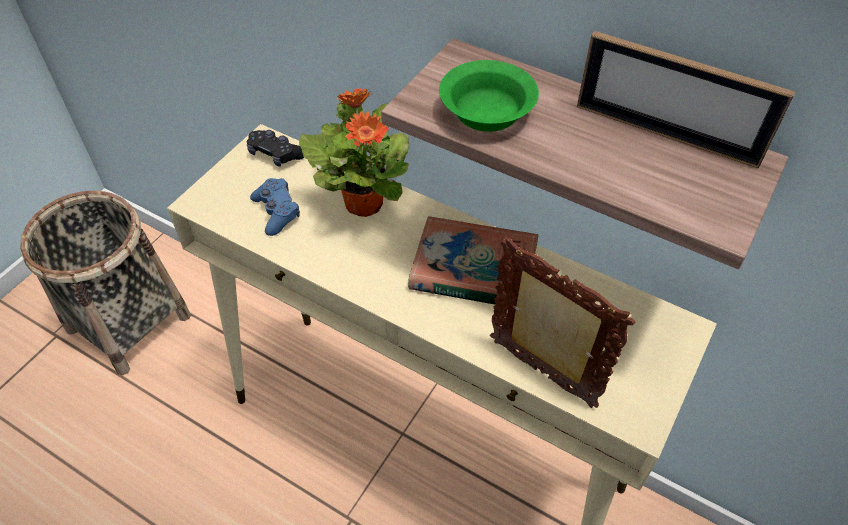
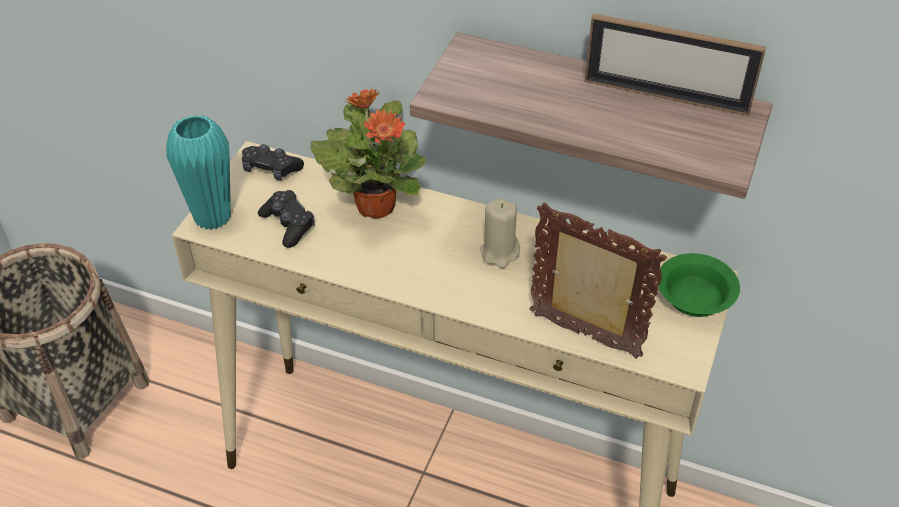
camera: 10 degrees left, 5 degrees down
blue game controller [250,178,300,236] -> black game controller [258,190,315,248]
book [408,216,538,305] -> beige candle [480,198,520,268]
green bowl [439,60,539,132] -> green bowl moved to [658,253,740,317]
none -> turquoise vase [166,114,231,230]

